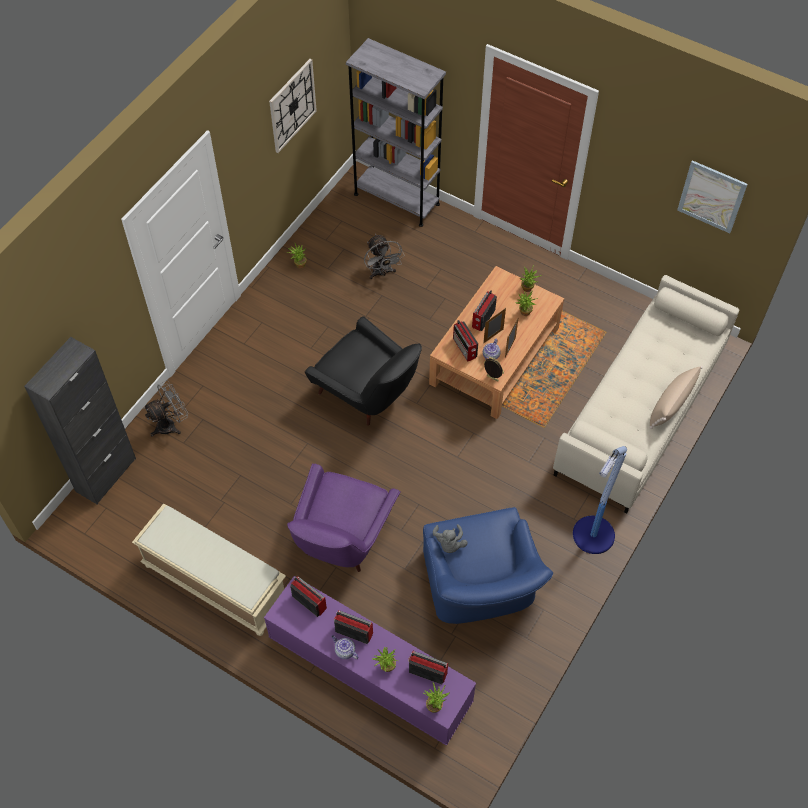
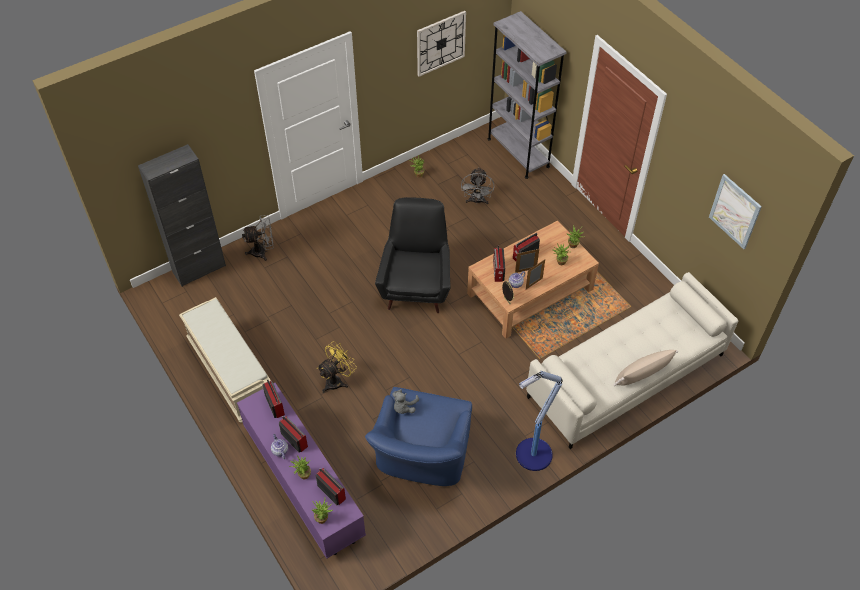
camera: 25 degrees right, 5 degrees down
purple armchair [287,464,401,572] -> yellow fan [317,341,357,393]
black armchair [305,316,422,425] -> black armchair turned 150 degrees counterclockwise [375,197,451,313]

